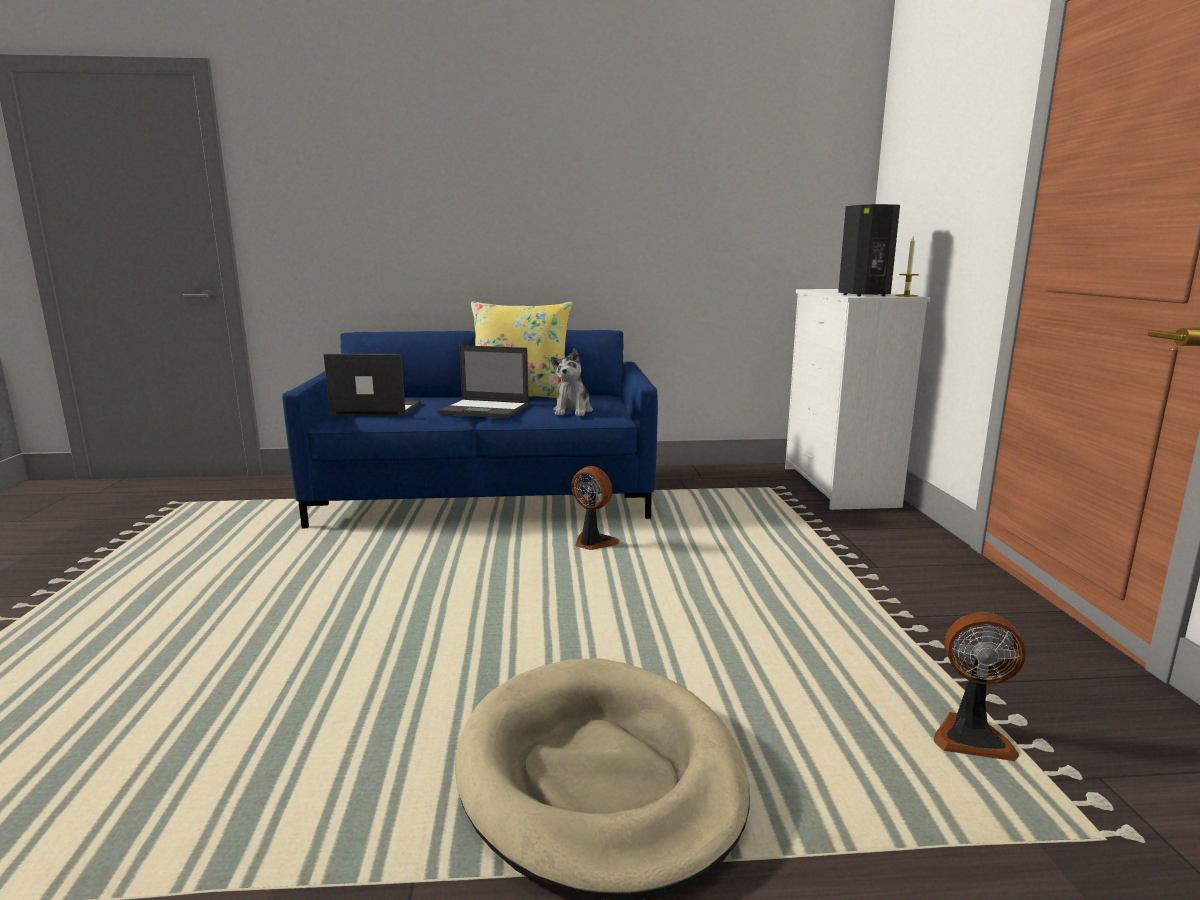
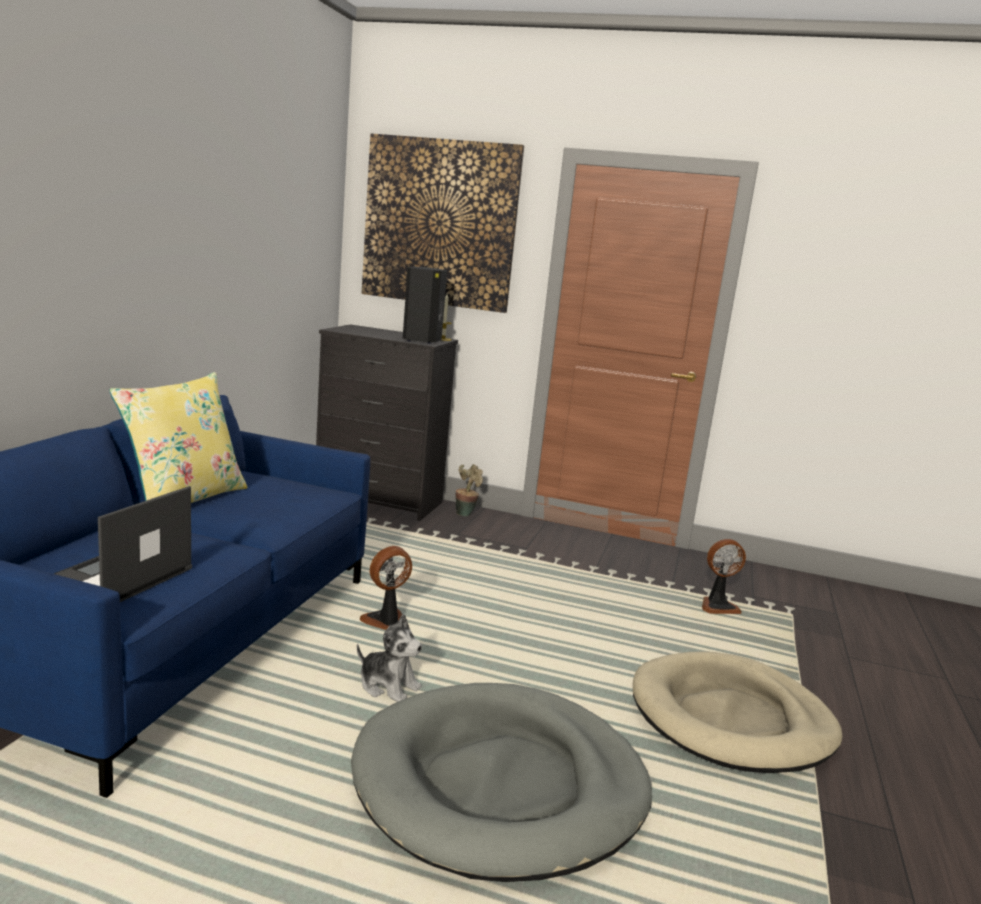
camera: 70 degrees left, 0 degrees up
laptop [437,345,529,418] -> none
plush toy [551,349,593,416] -> plush toy moved to [357,614,422,702]
white dresser [785,289,930,510] -> black dresser [316,324,458,521]
fan [934,612,1026,761] -> fan turned 45 degrees clockwise [702,539,746,614]
none -> grey dog bed [351,683,652,882]
none -> picture [361,134,524,313]
none -> potted plant [456,464,483,516]

